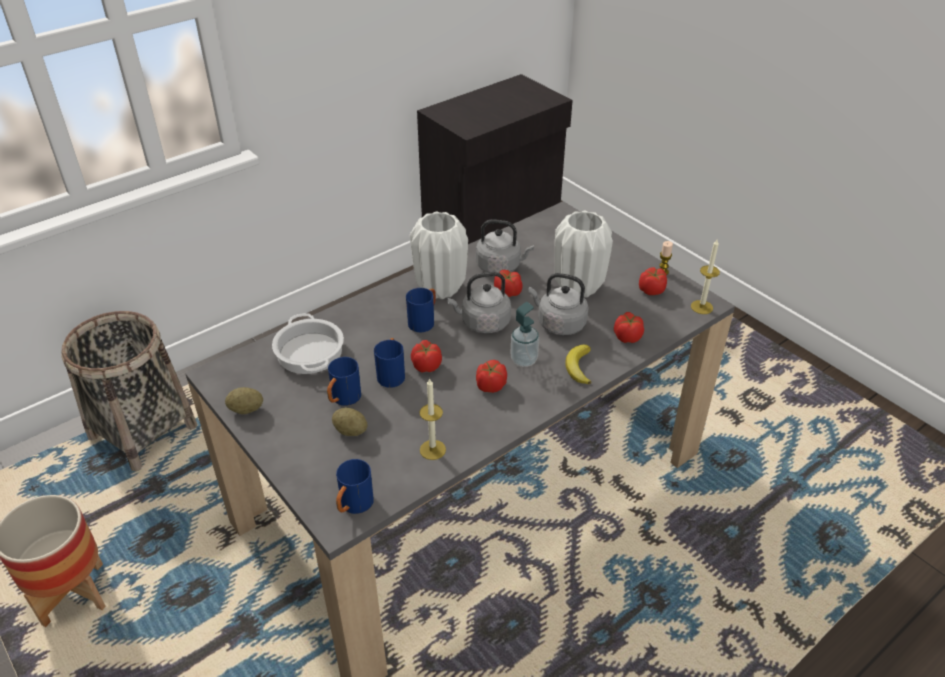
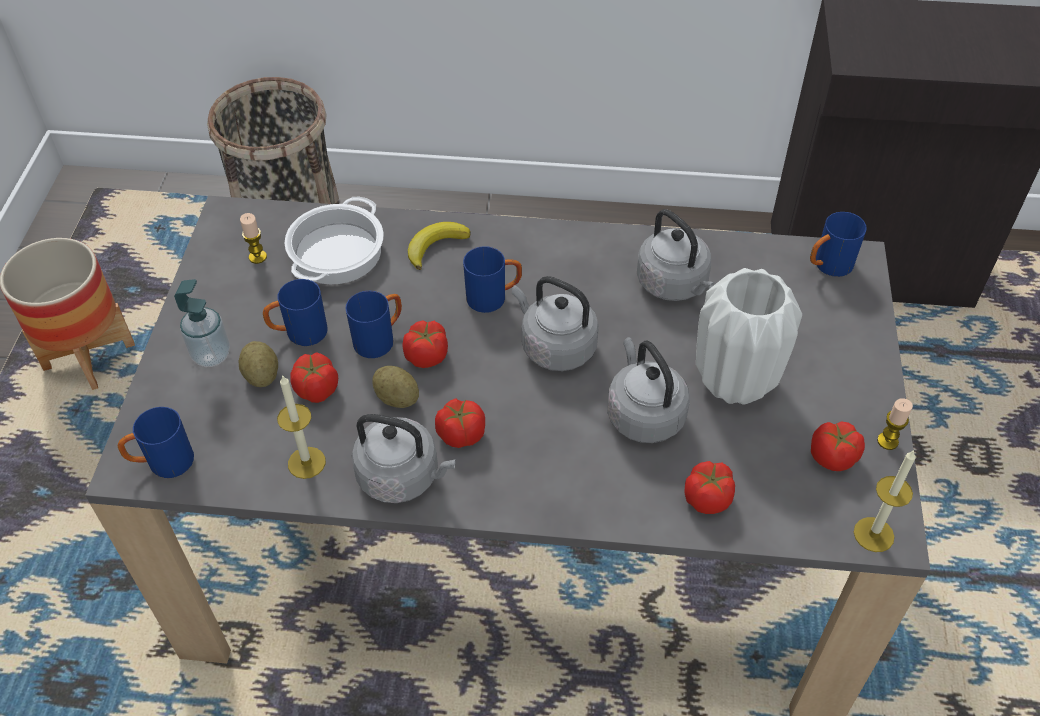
camera: 45 degrees right, 10 degrees up
potato [225,387,263,414] -> potato moved to [372,366,419,408]
white vase [410,212,468,299] -> none
tomato [494,270,522,297] -> tomato moved to [290,352,338,403]
soap dispenser [511,302,539,367] -> soap dispenser moved to [174,279,230,367]
banana [565,345,591,384] -> banana moved to [408,222,471,270]
none -> candle [240,213,267,264]
none -> grey kettle [352,414,455,503]
none -> blue mug [810,212,867,277]

